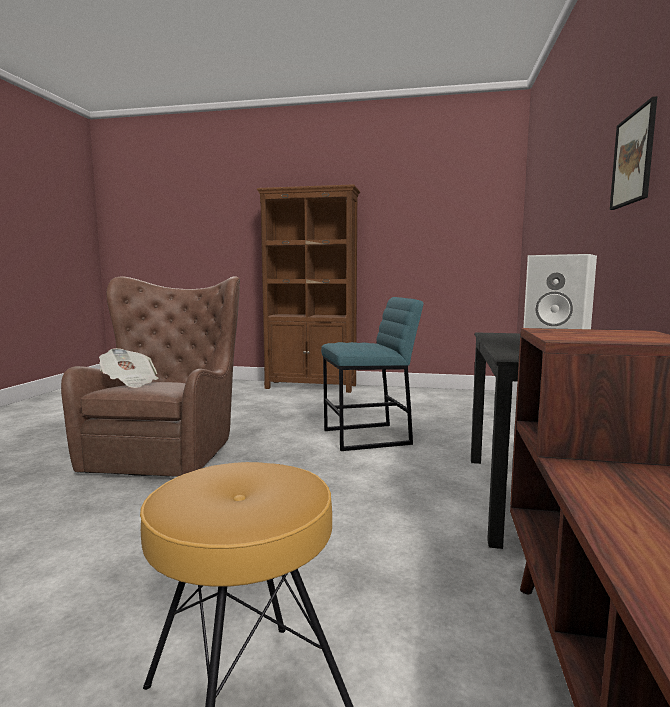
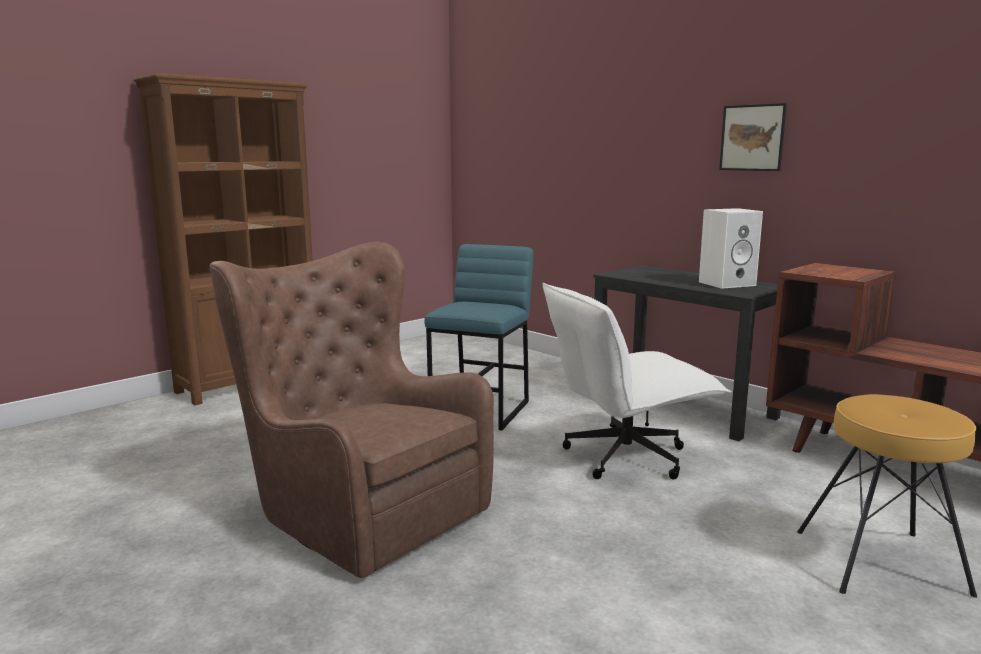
camera: 55 degrees left, 5 degrees up
newspaper [99,348,158,388] -> none
none -> white office chair [542,283,732,480]

